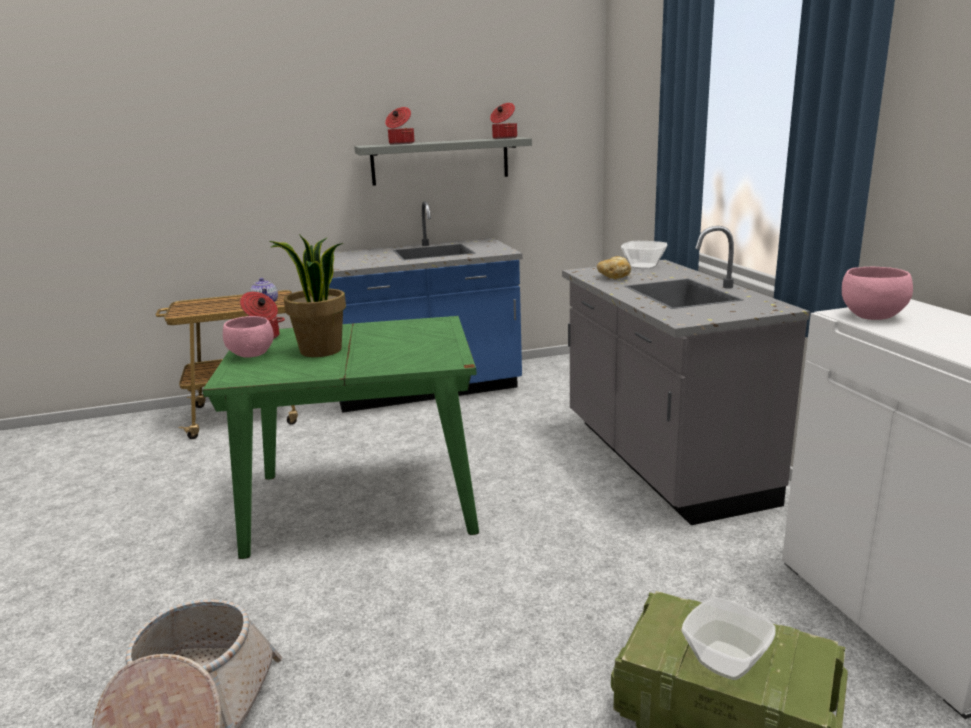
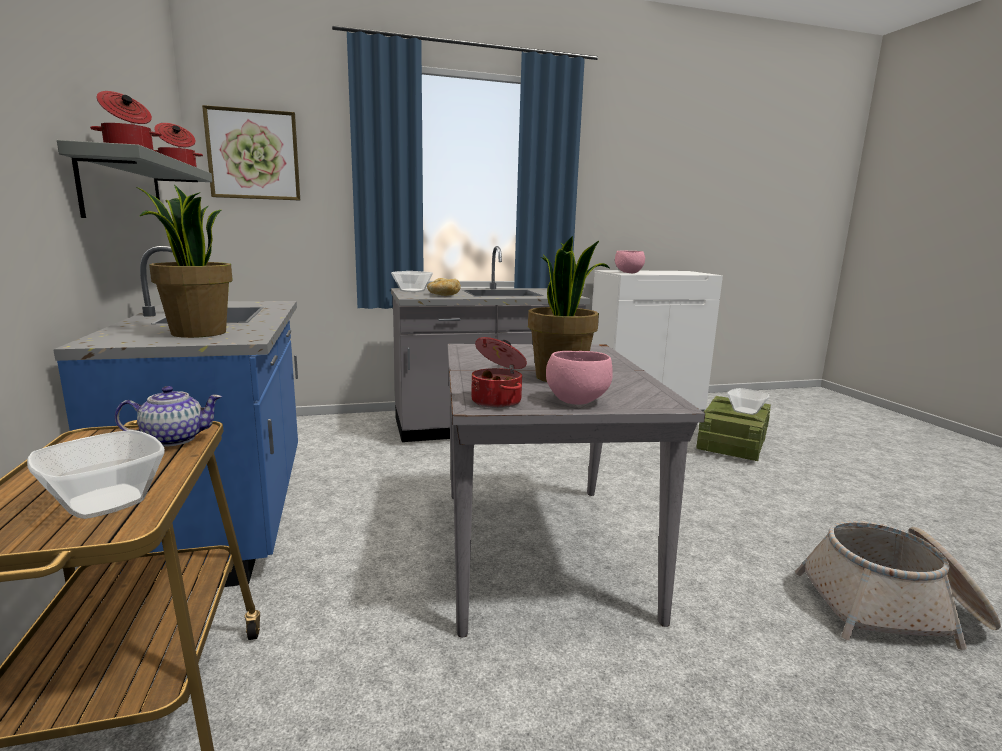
camera: 90 degrees left, 5 degrees down
green dining table [202,316,479,559] -> grey dining table [448,344,705,638]
none -> bowl [27,430,165,519]
none -> potted plant [137,184,233,338]
none -> picture [202,105,300,201]

